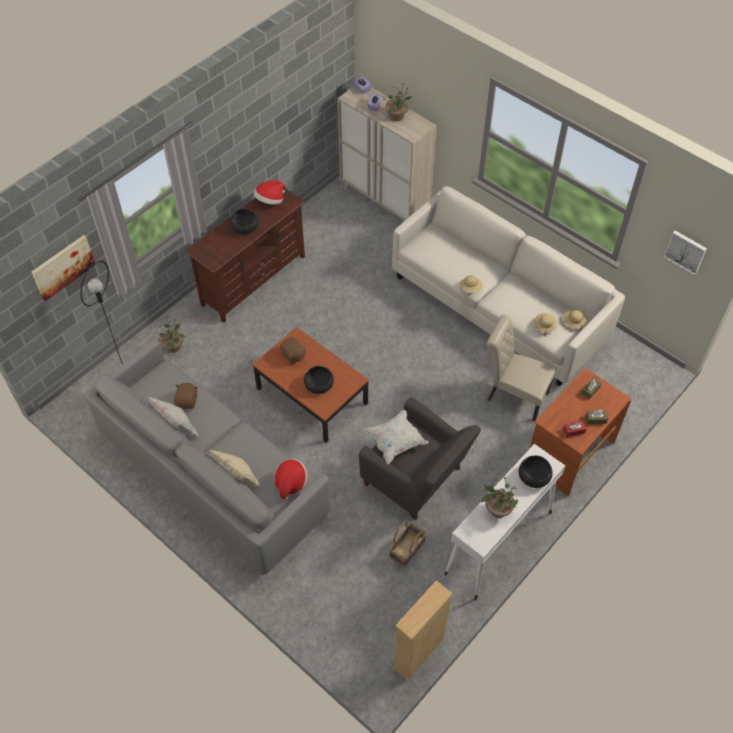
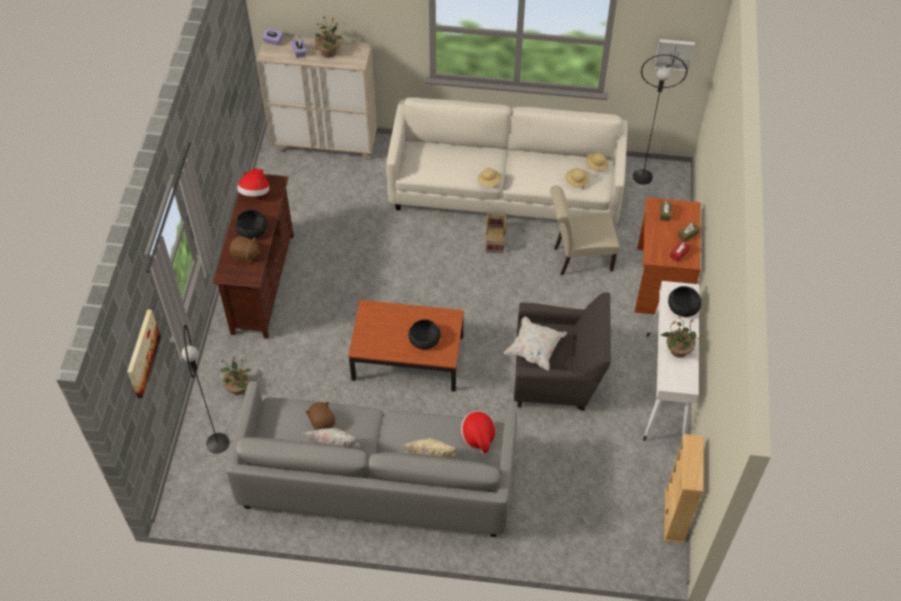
camera: 35 degrees left, 0 degrees up
brown plush toy [280,337,306,364] -> brown plush toy moved to [229,236,260,264]
basket [389,521,427,568] -> basket moved to [486,212,506,253]
none -> black floor lamp [633,54,687,185]

